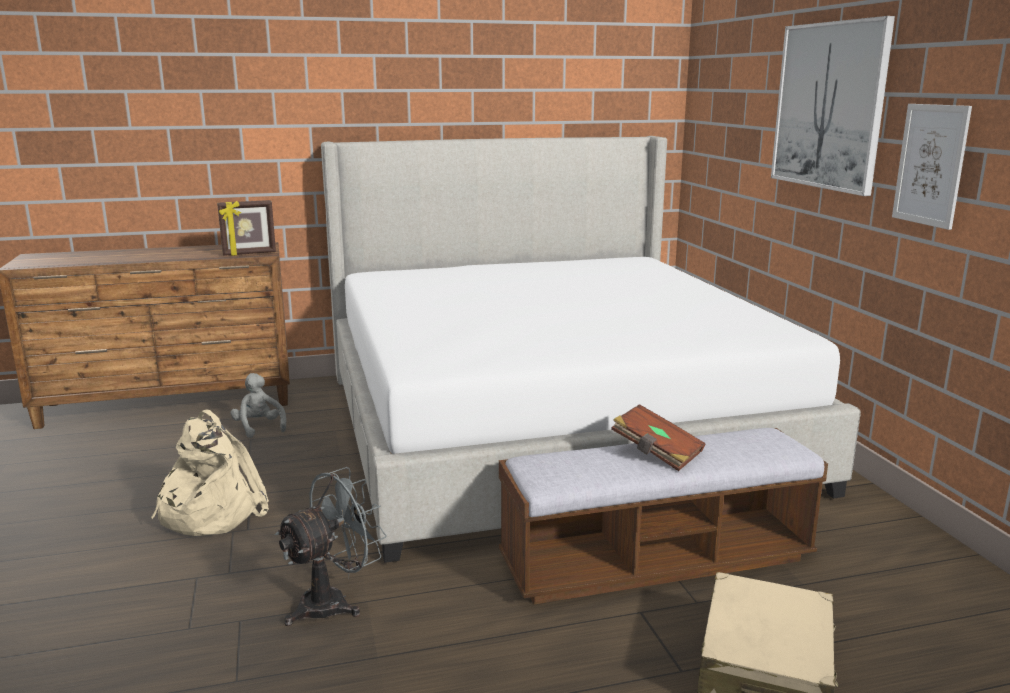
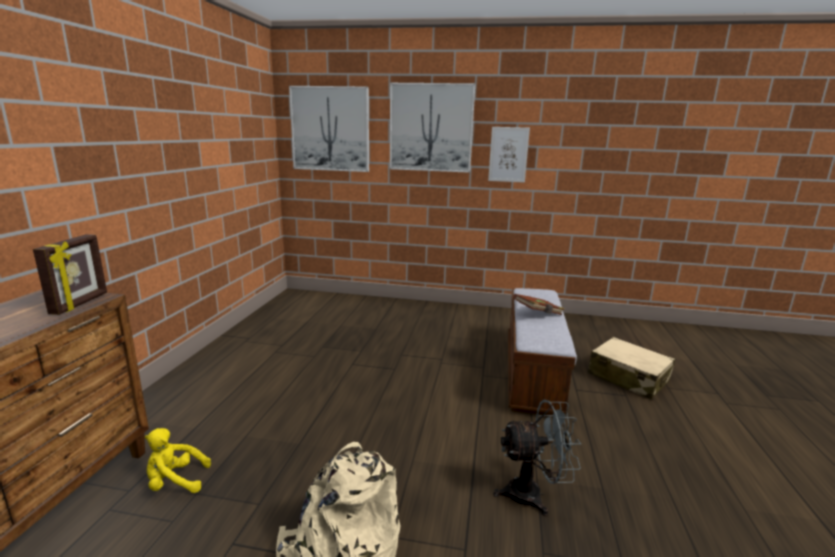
camera: 65 degrees left, 0 degrees up
grey plush toy [230,373,286,438] -> yellow plush toy [145,428,211,493]
grey fan [275,467,387,626] -> grey fan turned 105 degrees clockwise [493,400,581,516]
bed [321,136,861,563] -> none
none -> picture [289,86,369,172]

